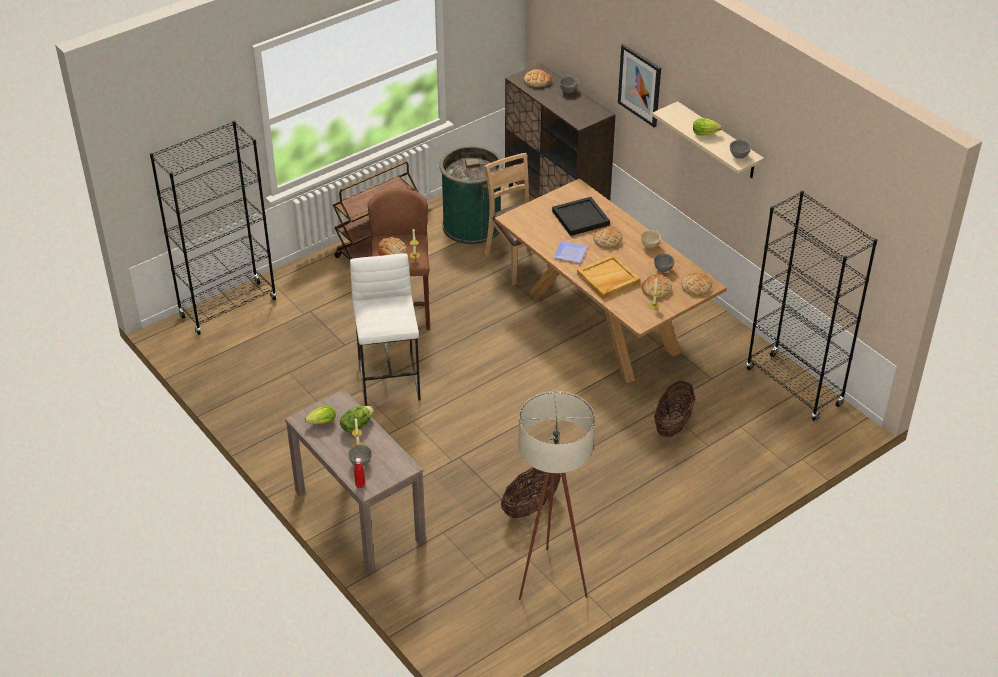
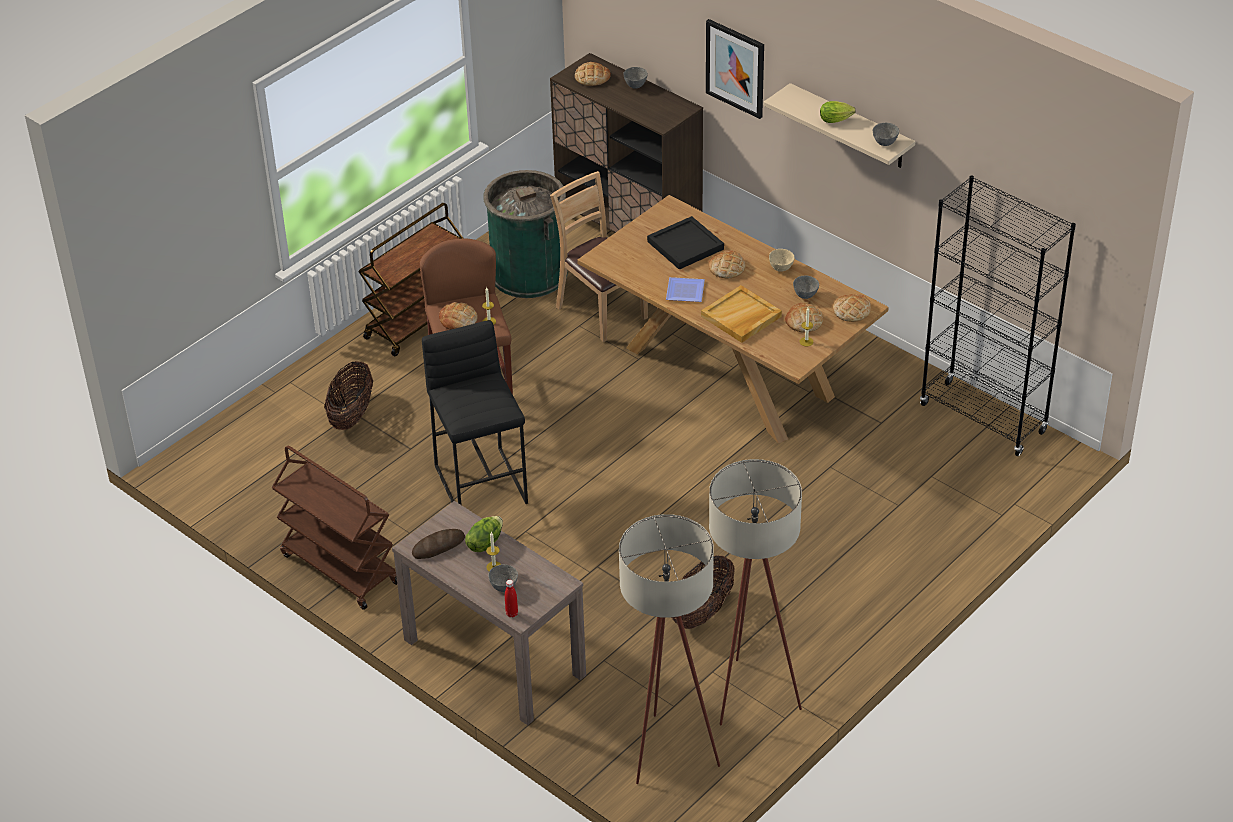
camera: 10 degrees left, 0 degrees up
black bookcase [150,121,277,335] -> none
lettuce [305,405,336,424] -> bread [412,529,465,559]
white stool [350,253,420,406] -> black stool [422,320,528,505]
basket [654,380,696,438] -> basket moved to [324,361,373,430]
none -> brown cart [272,446,397,610]
none -> beige floor lamp [619,514,720,784]

